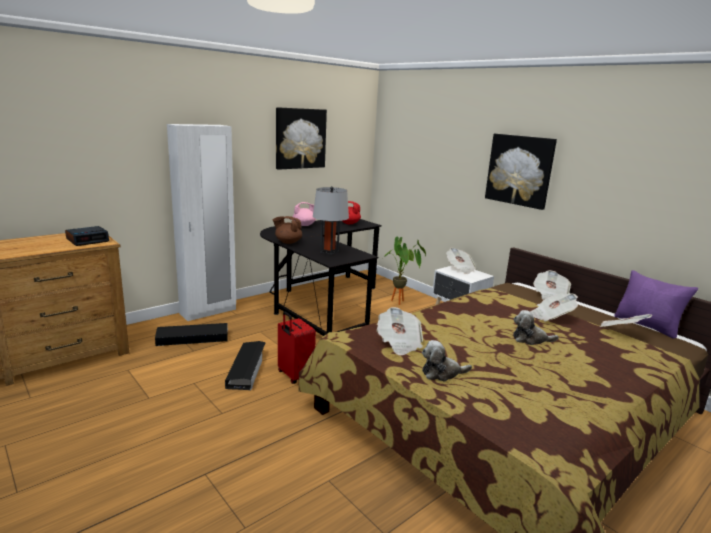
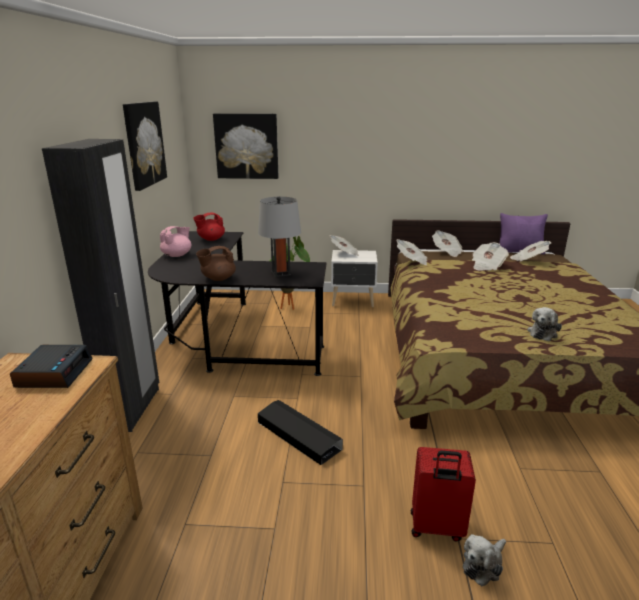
camera: 45 degrees left, 5 degrees up
black storage box [155,323,228,346] -> none
white wardrobe [167,124,236,321] -> black wardrobe [42,139,159,432]
red suitcase [278,312,316,384] -> red suitcase moved to [411,447,476,542]
newspaper [377,307,423,356] -> newspaper moved to [396,239,428,265]
picture [485,134,557,210] -> picture moved to [213,113,279,179]
plush toy [513,310,558,345] -> plush toy moved to [463,534,506,586]

